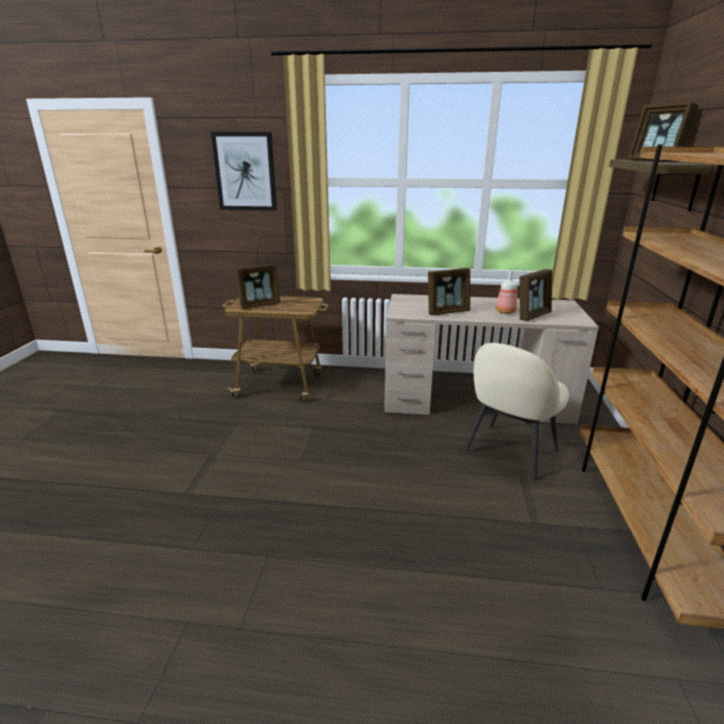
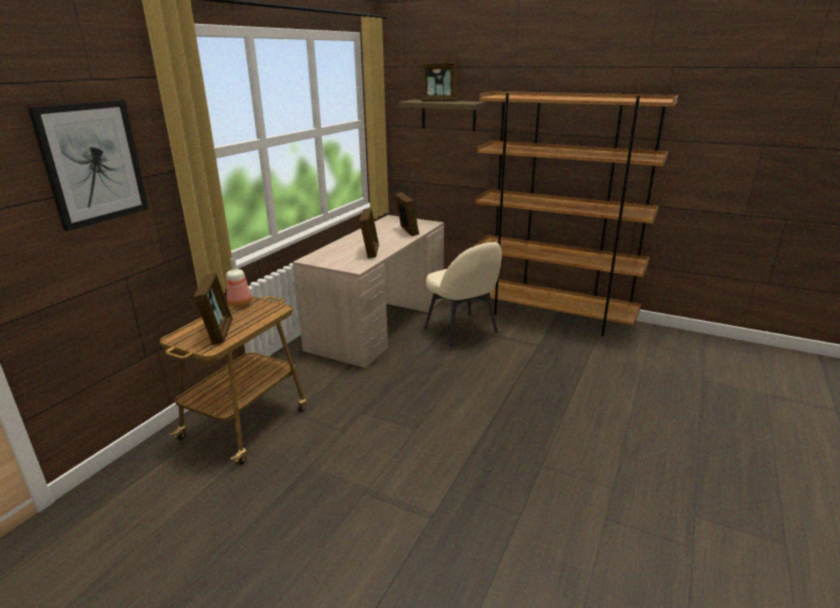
camera: 70 degrees left, 0 degrees up
bottle [496,270,517,314] -> bottle moved to [226,258,252,307]

